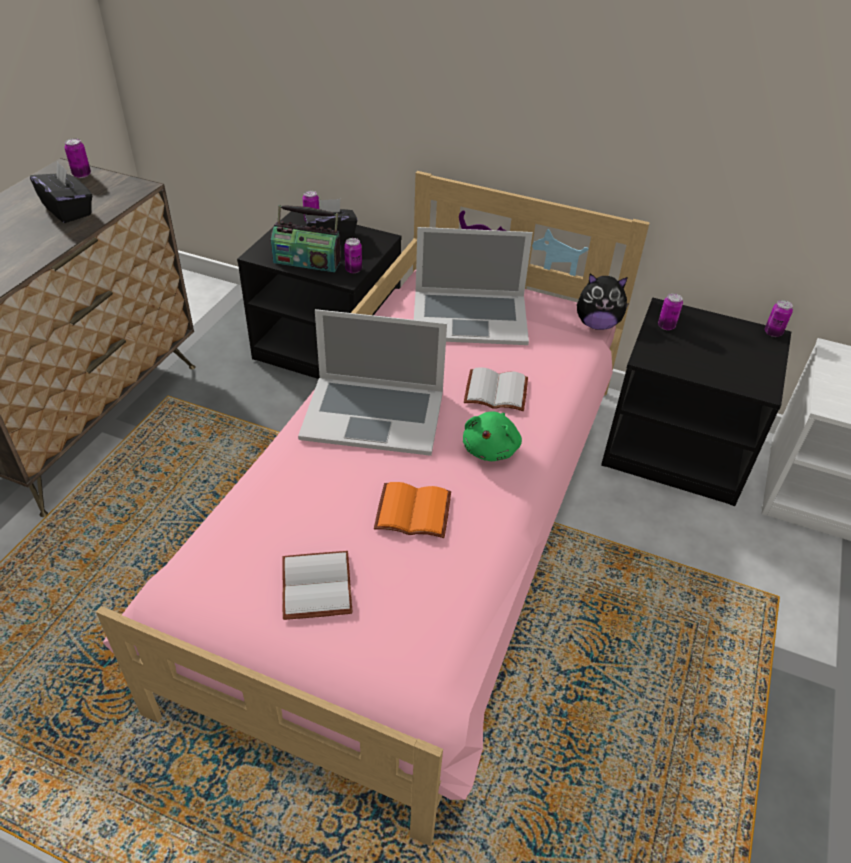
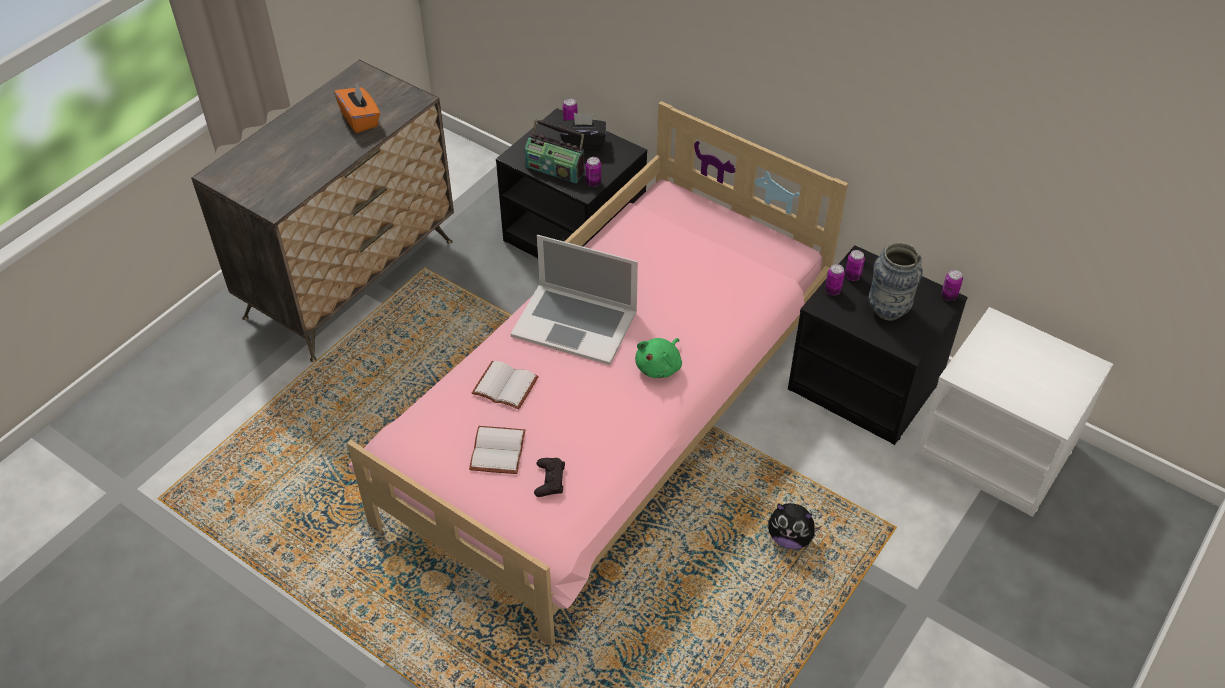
camera: 15 degrees right, 5 degrees up
black tissue box [30,161,92,223] -> orange tissue box [334,82,380,133]
can [64,138,91,178] -> can moved to [825,264,845,295]
orange book [374,482,451,538] -> none
laptop [414,227,533,345] -> none
white book [464,367,528,411] -> white book moved to [472,361,539,410]
plush toy [577,273,629,330] -> plush toy moved to [768,503,821,549]
none -> black game controller [534,458,565,497]
none -> vase [869,242,923,320]

